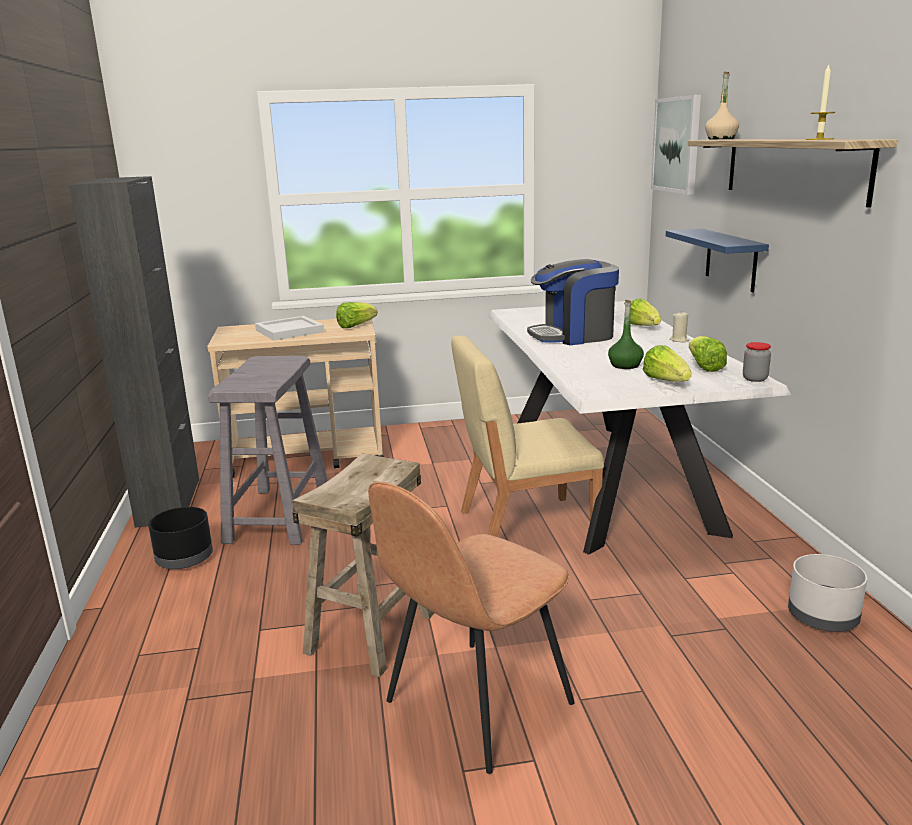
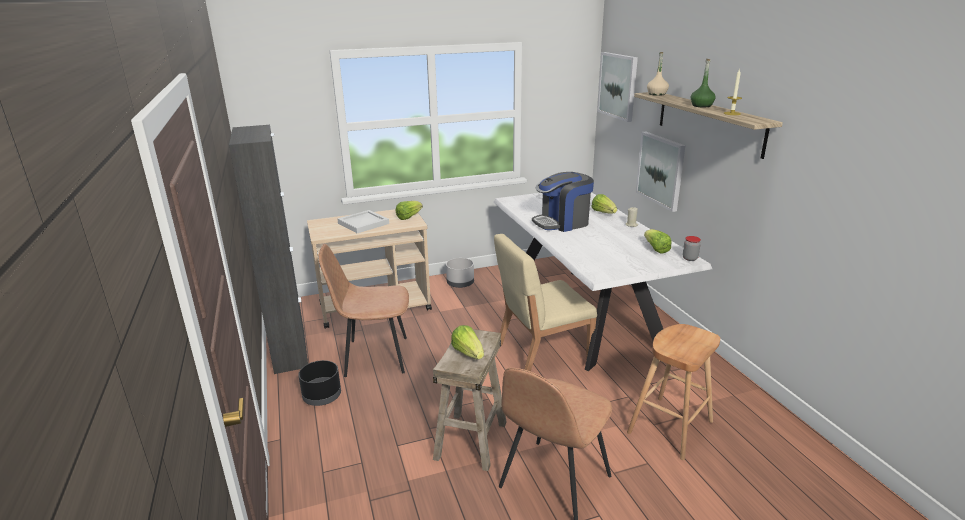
camera: 10 degrees left, 5 degrees up
grey stool [208,356,328,545] -> brown chair [318,244,409,377]
green bottle [608,299,644,369] -> green bottle moved to [691,59,716,107]
lettuce [643,345,691,382] -> lettuce moved to [451,325,484,360]
blue shelf [666,229,769,292] -> picture [636,131,685,212]
grey planter [788,554,867,632] -> grey planter moved to [446,258,474,288]
none -> brown stool [627,324,720,460]

